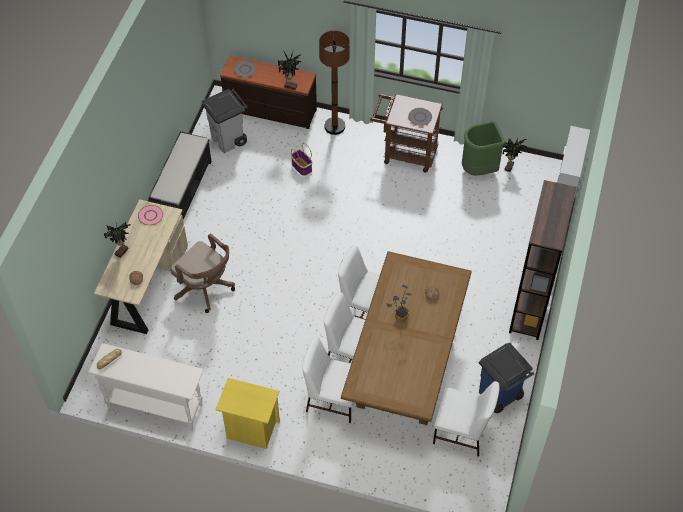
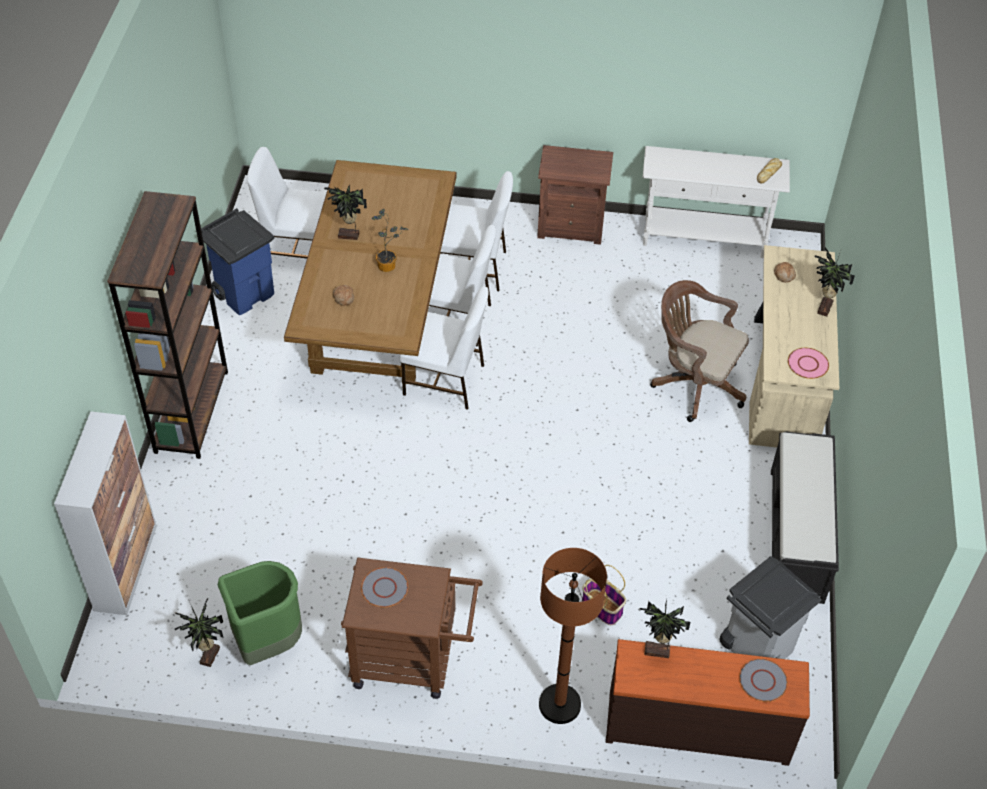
camera: 170 degrees right, 5 degrees down
yellow nightstand [215,378,280,449] -> brown nightstand [537,145,613,245]
none -> potted plant [324,184,367,240]

